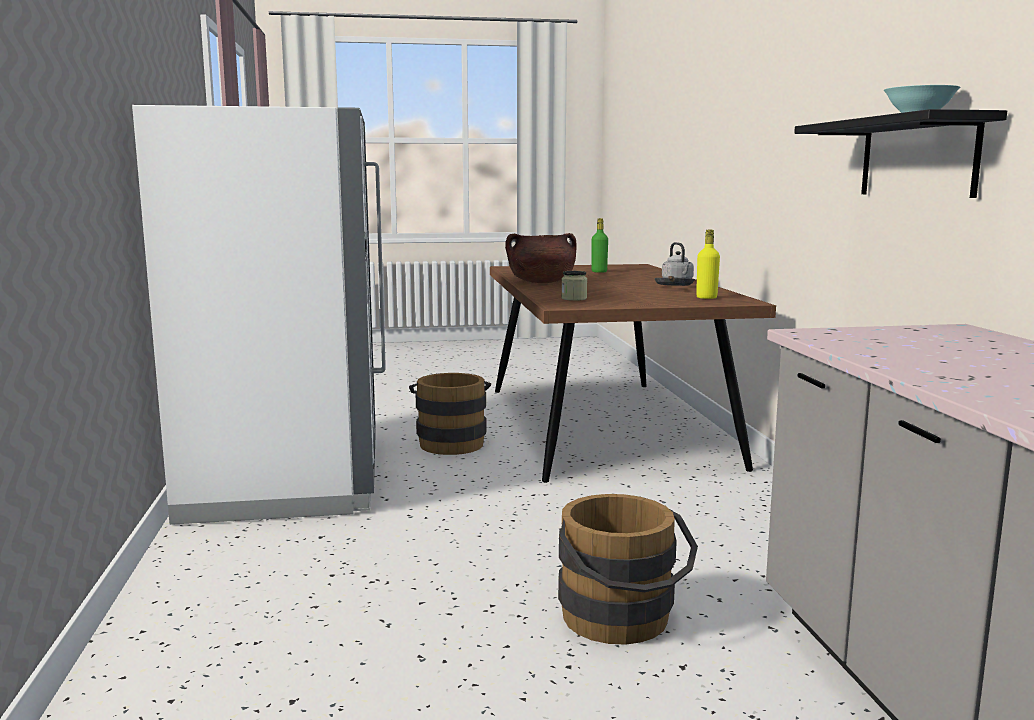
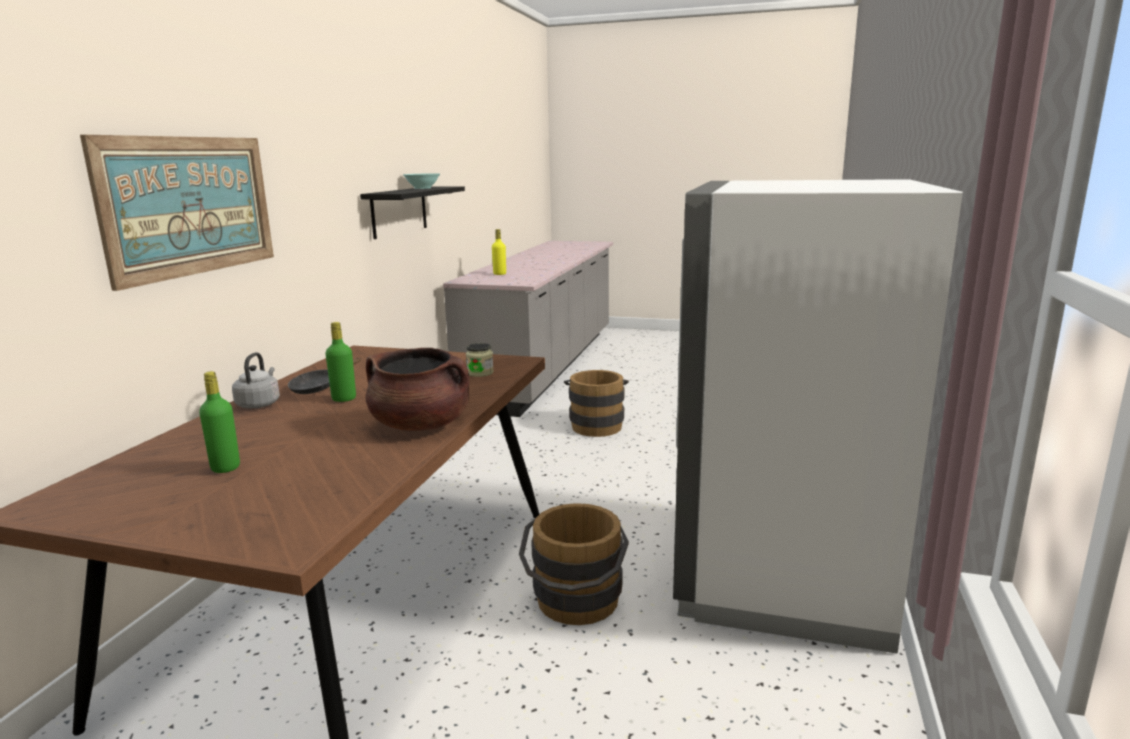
camera: 155 degrees left, 5 degrees up
yellow bottle [696,230,720,299] -> yellow bottle moved to [492,229,506,275]
none -> picture [80,135,274,291]
none -> green bottle [325,322,356,402]

